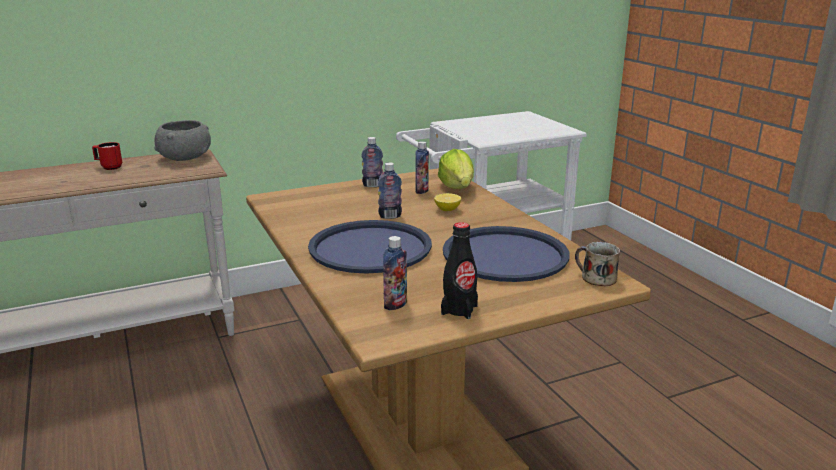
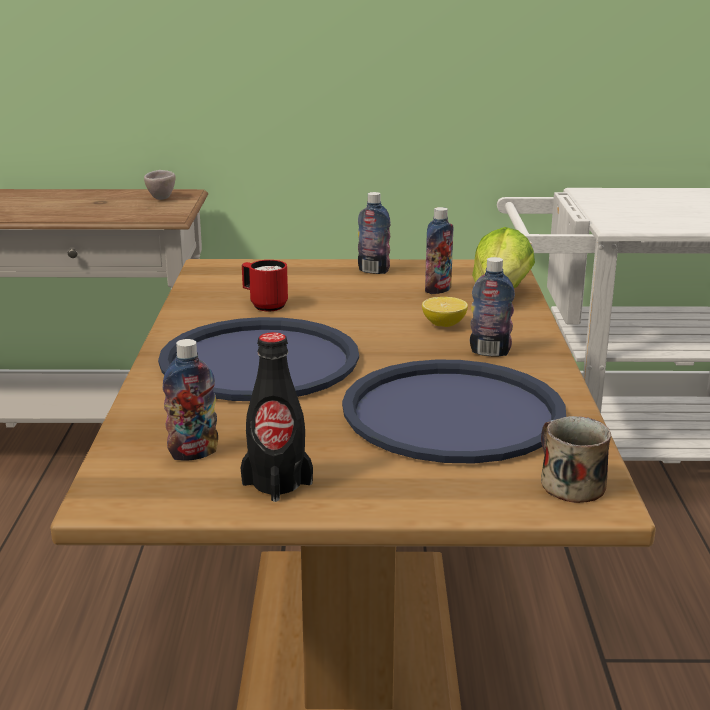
camera: 25 degrees right, 0 degrees up
red mug [92,142,122,170] -> red mug moved to [242,260,288,311]
grey bowl [154,120,211,161] -> beige cup [144,170,175,200]
bottle [378,162,402,219] -> bottle moved to [470,257,515,357]

